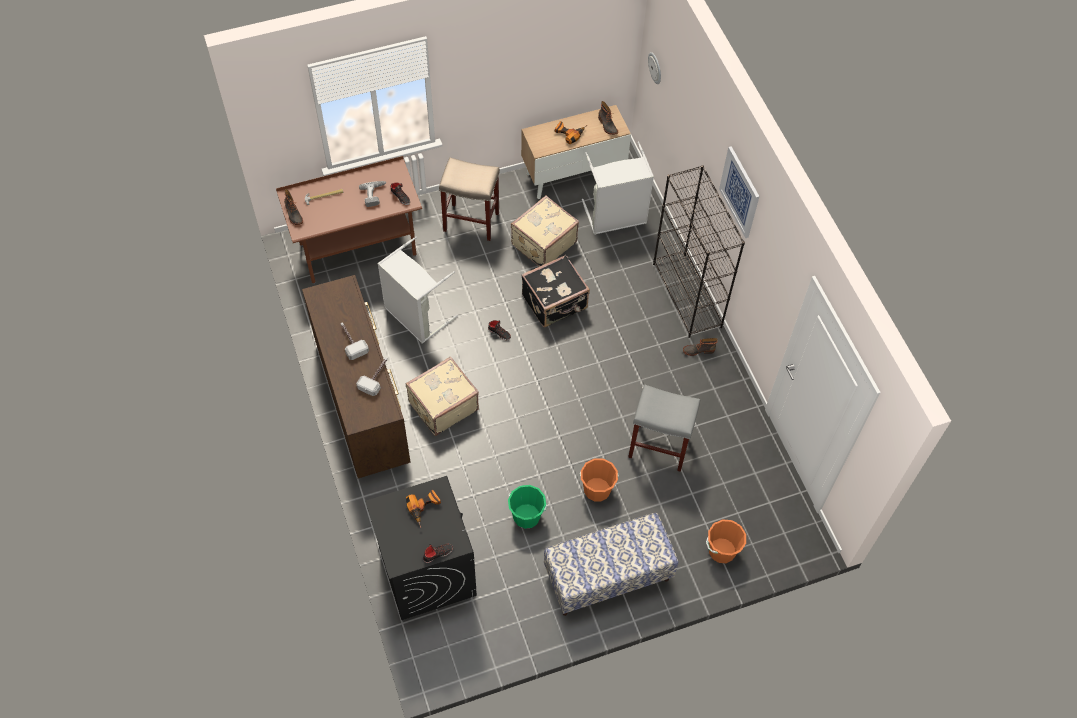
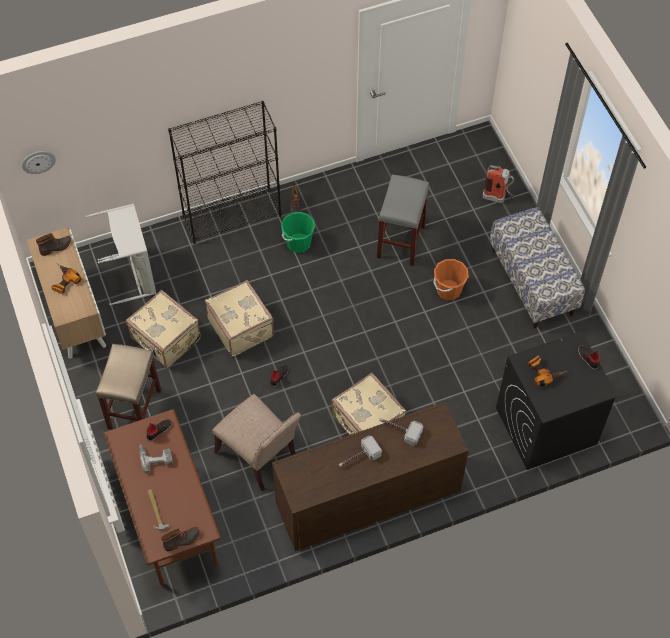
camera: 90 degrees left, 0 degrees up
grey laundry basket [378,237,458,344] -> beige chair [212,394,301,491]
green bucket [508,485,547,529] -> green bucket moved to [281,212,315,253]
black suitcase [522,255,590,328] -> beige suitcase [205,280,274,357]
orange bucket [706,519,746,563] -> fire extinguisher [482,165,514,203]
picture [719,146,760,238] -> none

